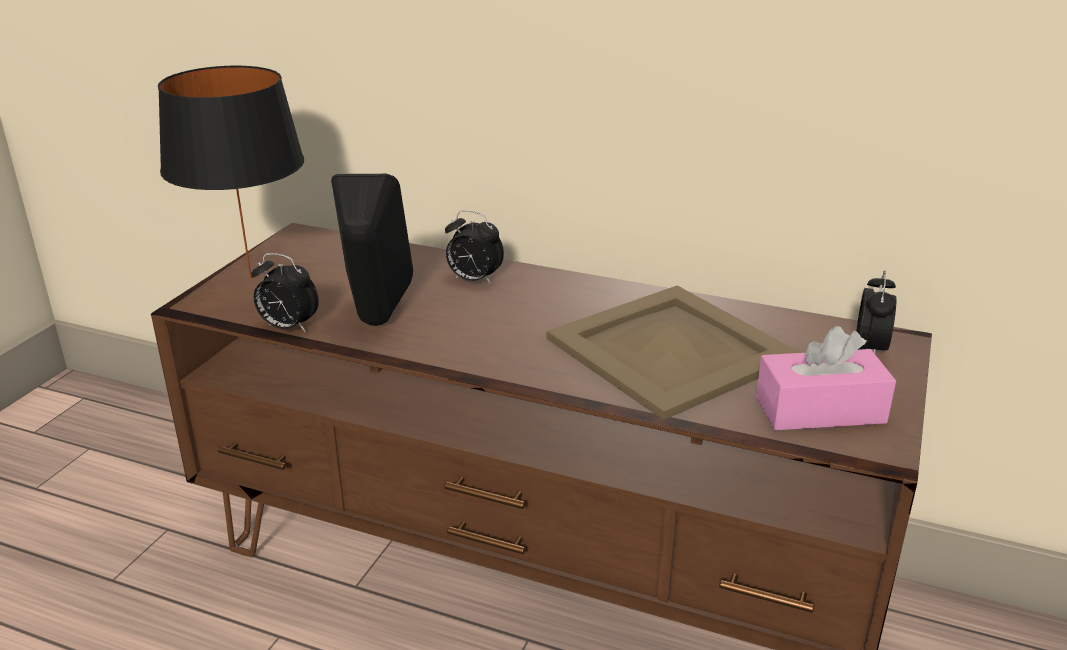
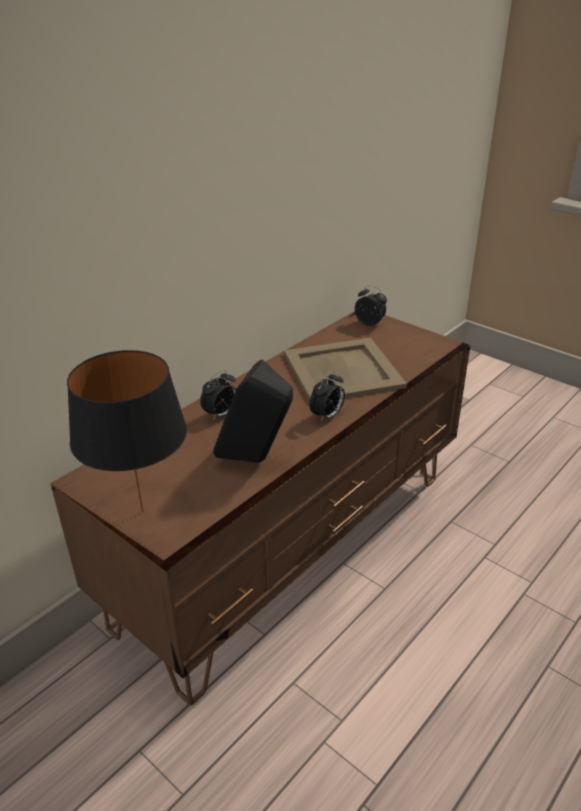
camera: 70 degrees left, 5 degrees up
alarm clock [251,253,319,332] -> alarm clock moved to [309,371,345,422]
pink tissue box [756,326,896,431] -> none

